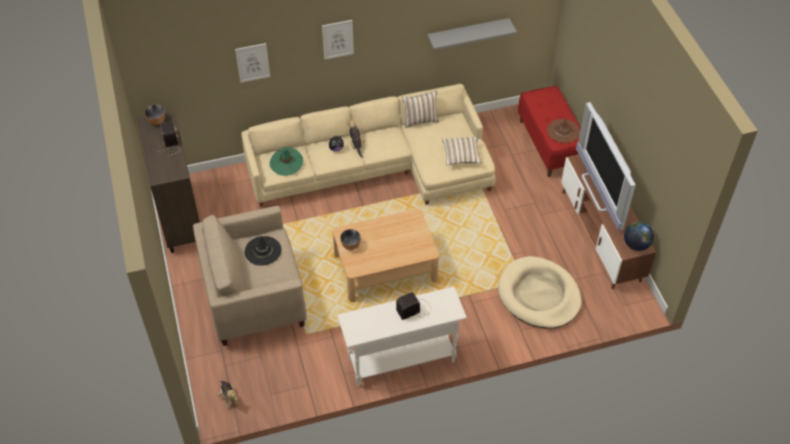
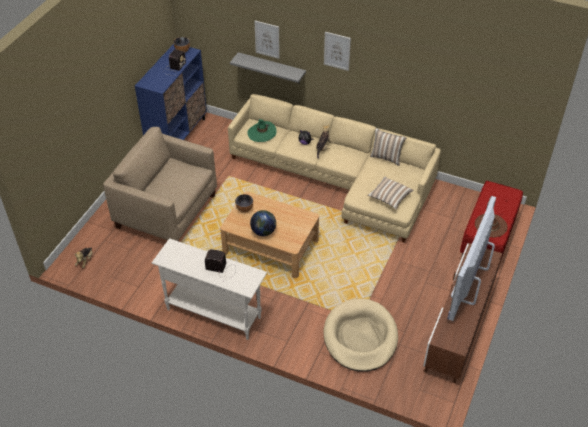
camera: 40 degrees right, 5 degrees down
brown cabinet [137,110,200,253] -> blue cabinet [135,44,207,140]
black hat [245,236,281,266] -> none
grey shelf [428,18,517,50] -> grey shelf moved to [230,52,306,84]
globe [624,222,654,251] -> globe moved to [250,210,276,236]

